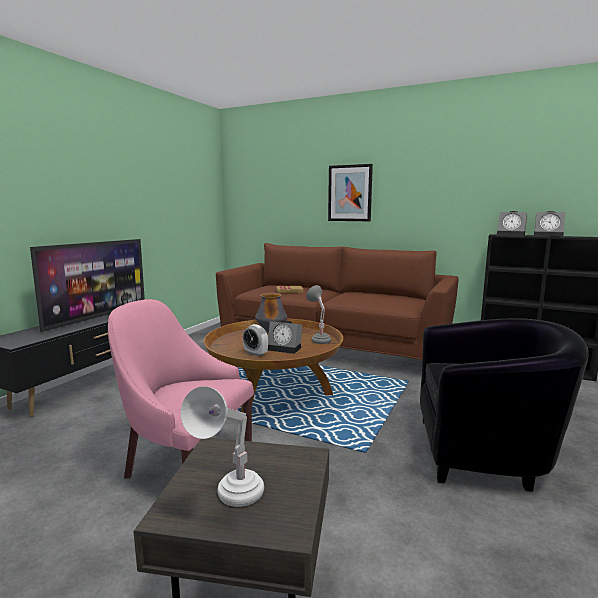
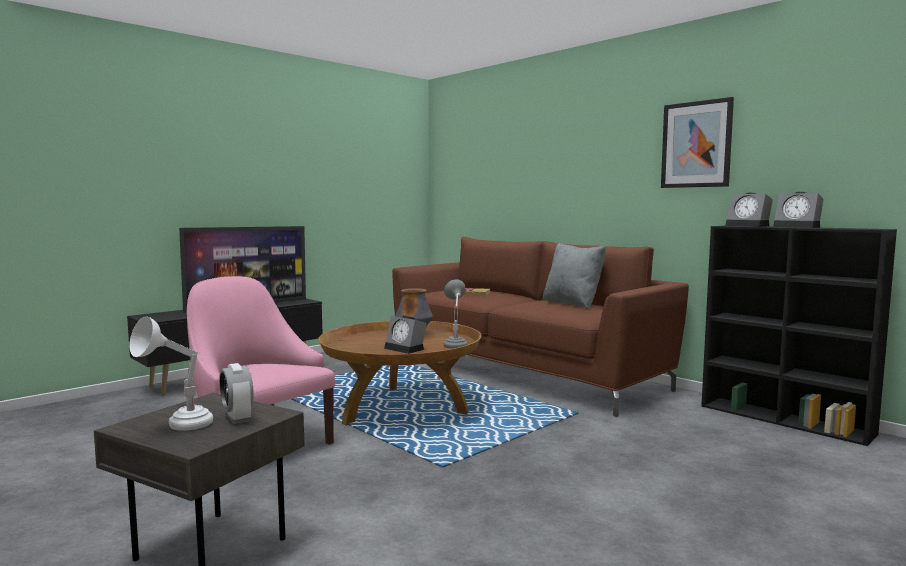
camera: 20 degrees right, 5 degrees down
alarm clock [243,324,268,357] -> alarm clock moved to [219,363,254,424]
picture [328,164,373,221] -> picture moved to [661,97,734,188]
black armchair [420,318,589,492] -> none
none -> grey pillow [543,243,606,309]

